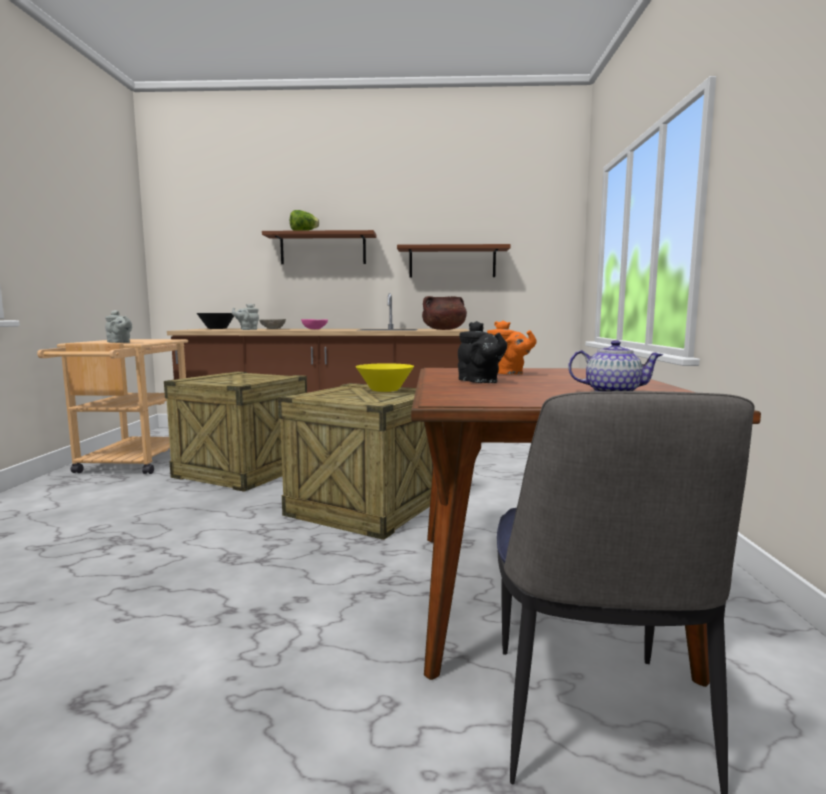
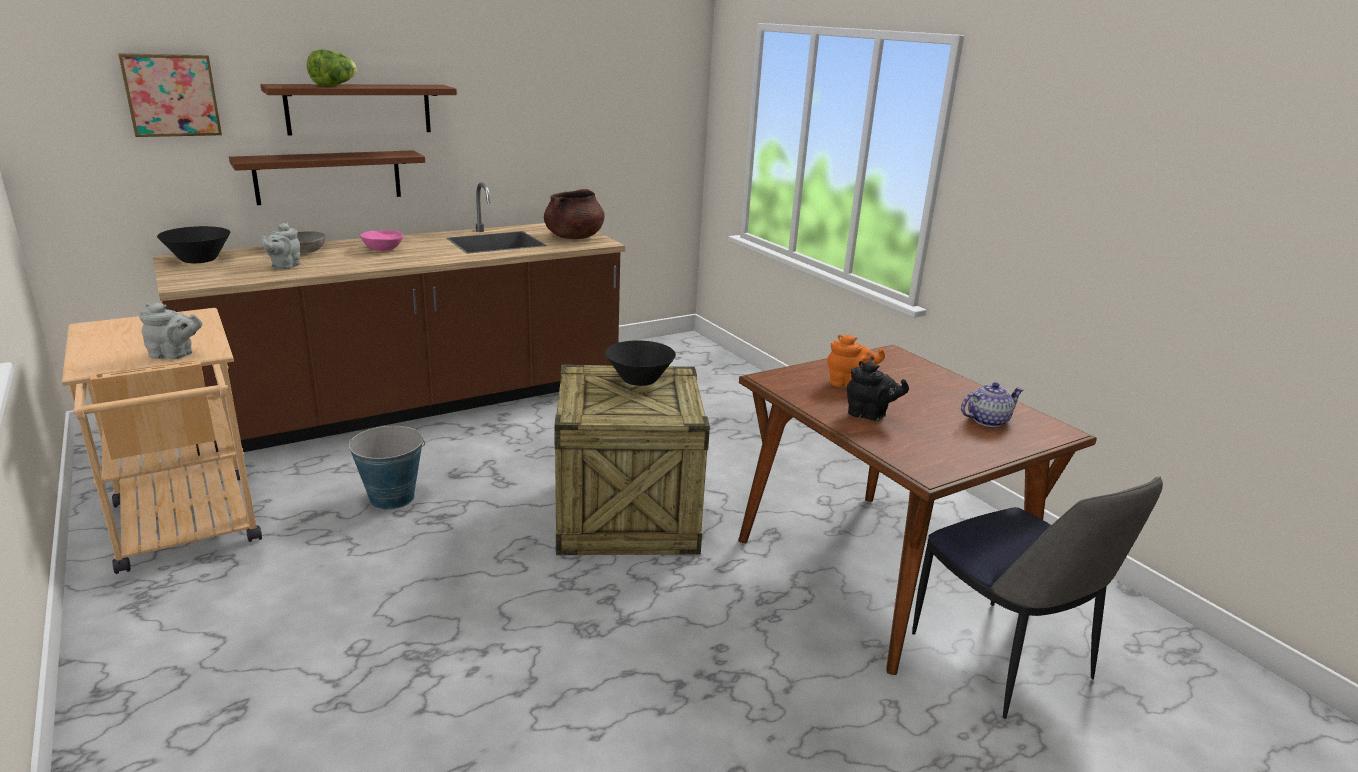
camera: 35 degrees left, 15 degrees up
crate [164,372,307,492] -> bucket [349,426,425,510]
yellow bowl [356,363,414,392] -> black bowl [605,340,676,386]
brown shelf [397,244,511,278] -> brown shelf moved to [229,150,425,205]
none -> picture [118,53,222,137]

